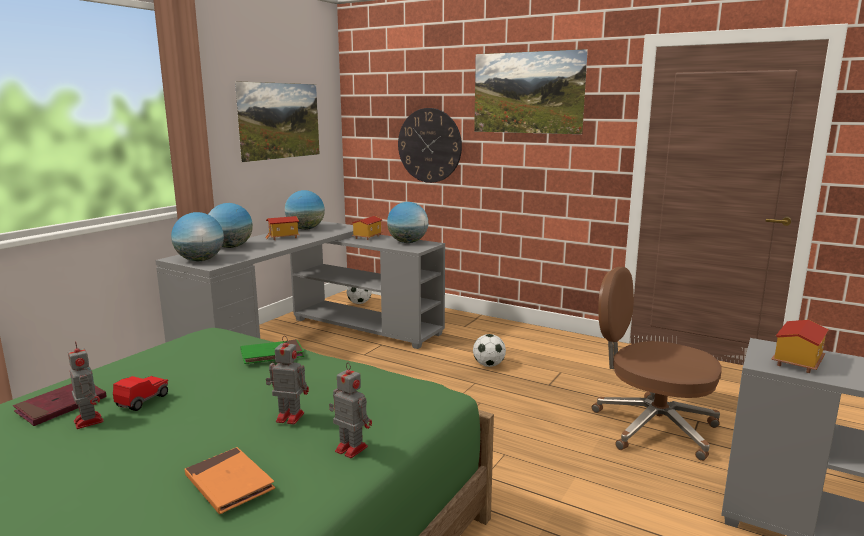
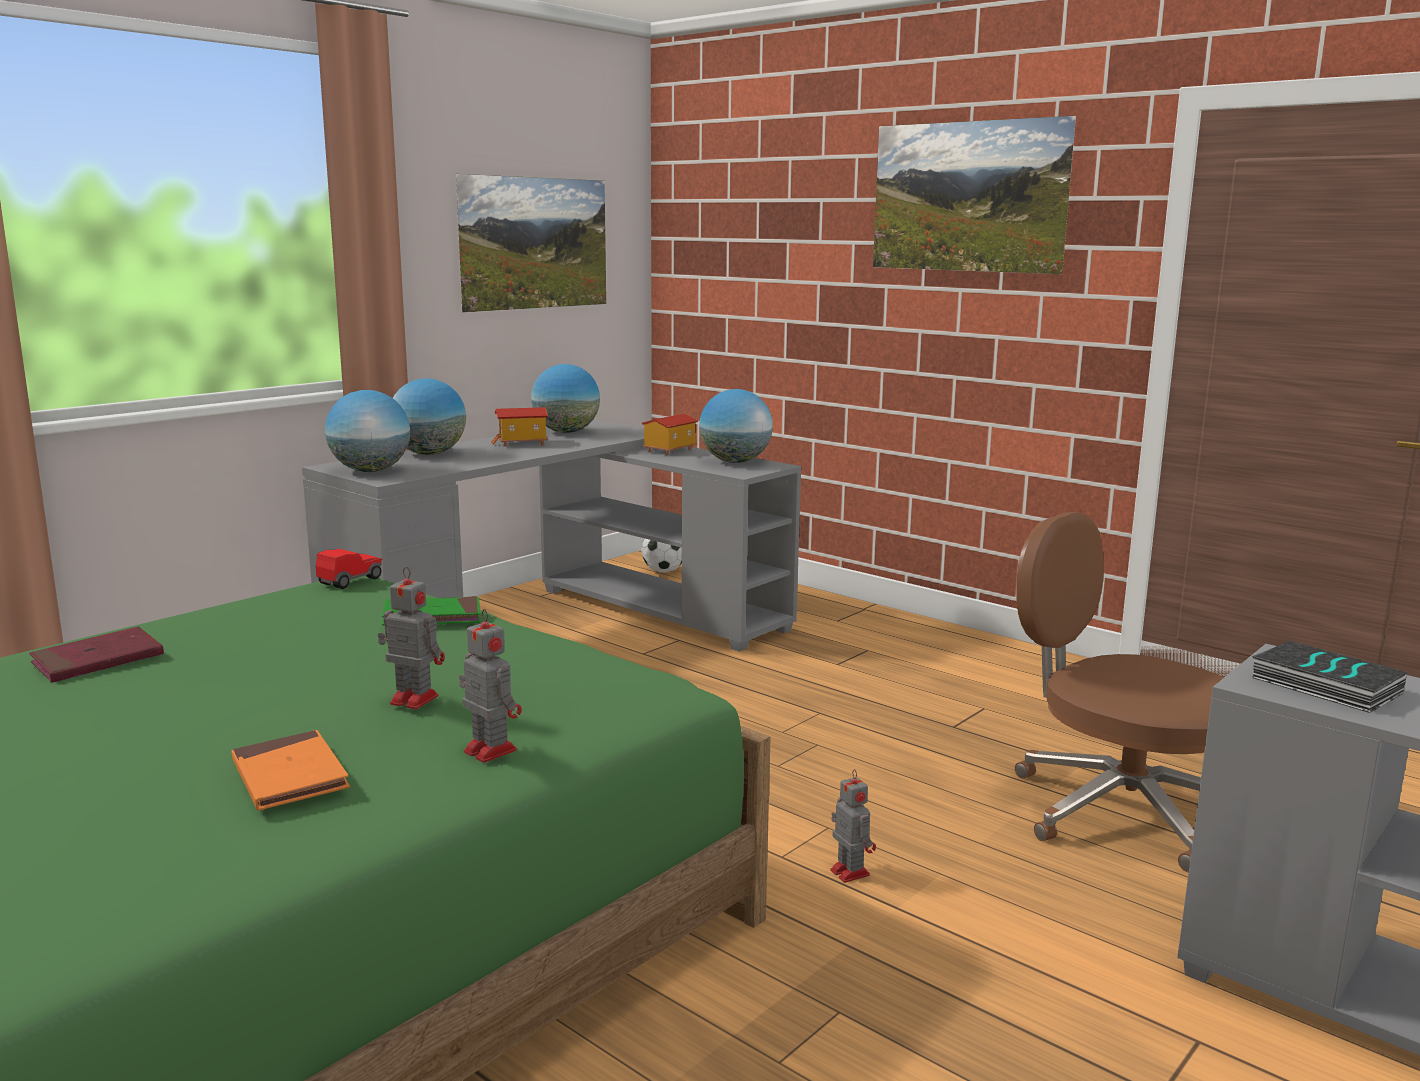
camera: 10 degrees right, 0 degrees up
toy robot [68,341,104,429] -> toy robot moved to [830,769,876,883]
toy car [113,376,168,411] -> toy car moved to [316,549,382,589]
wall clock [398,108,462,183] -> none
football [473,334,506,367] -> none
toy house [771,320,829,373] -> book [1252,640,1407,713]

